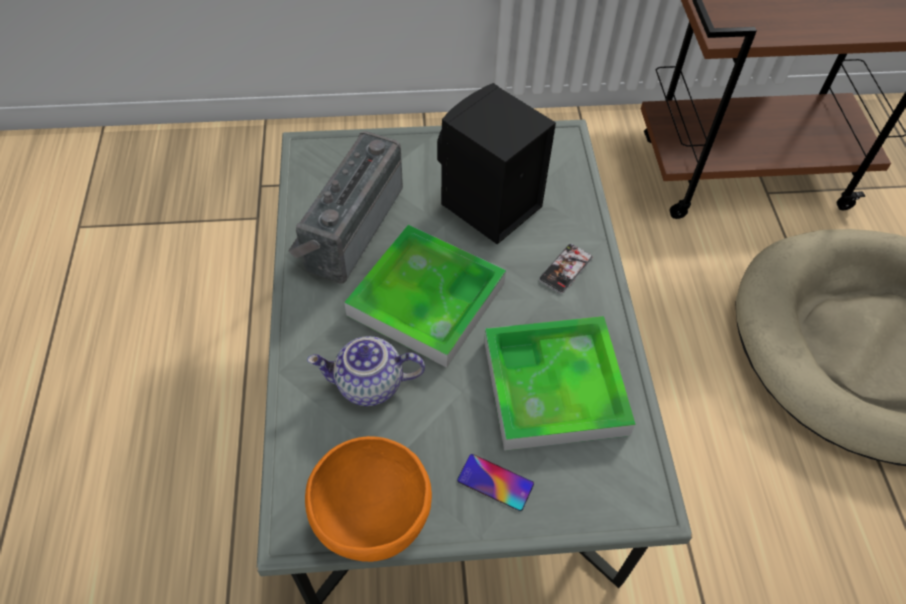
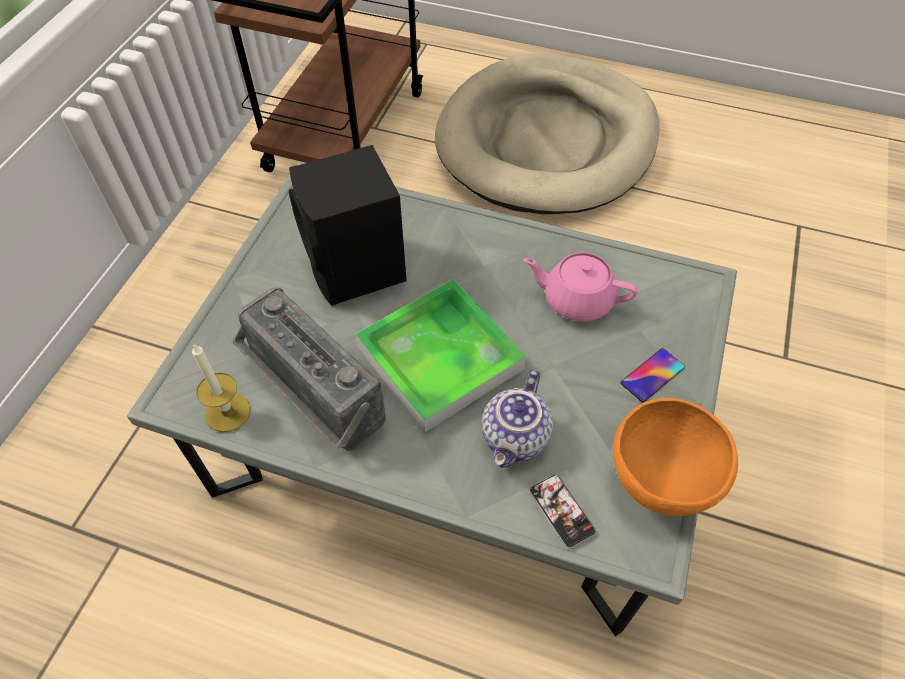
camera: 65 degrees left, 0 degrees up
tray [484,316,636,451] -> pink teapot [523,252,638,322]
phone [539,244,593,294] -> phone moved to [529,475,596,549]
none -> candle [192,343,250,432]

